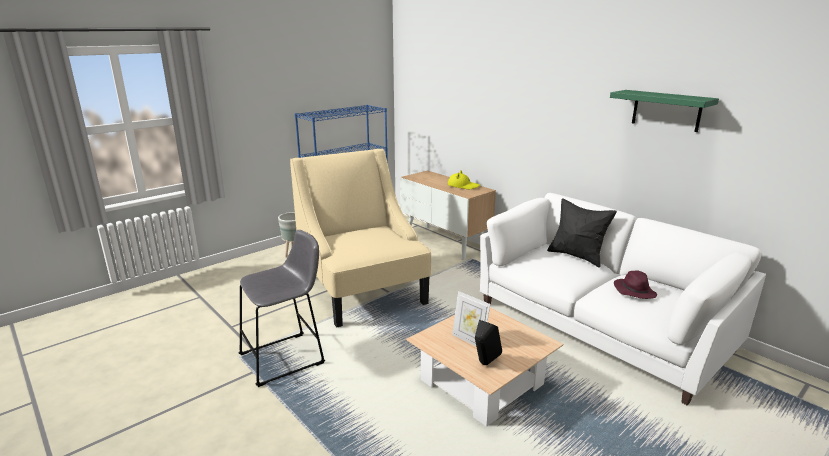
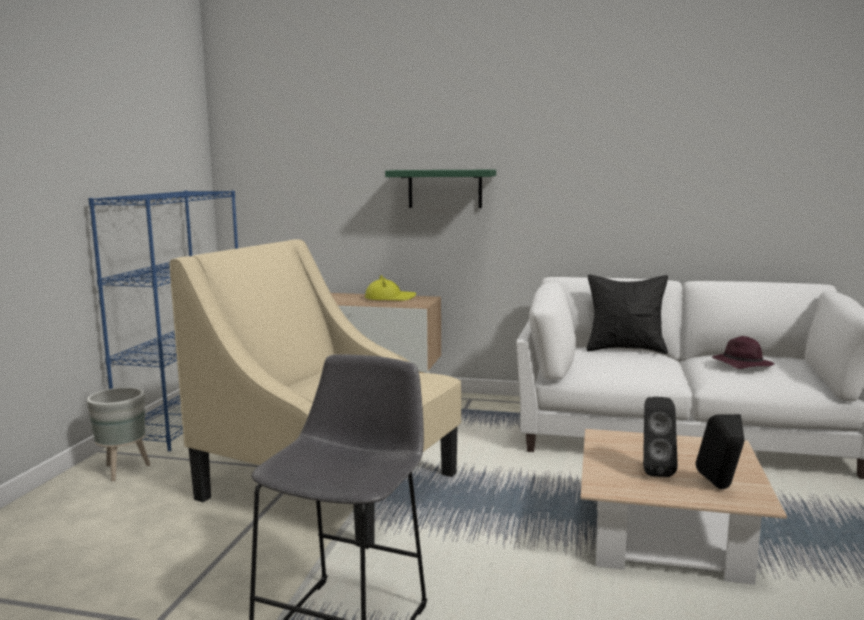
camera: 35 degrees left, 10 degrees down
picture frame [452,291,490,346] -> black speaker [643,397,678,477]
green shelf [610,90,719,132] -> green shelf moved to [385,169,496,208]

